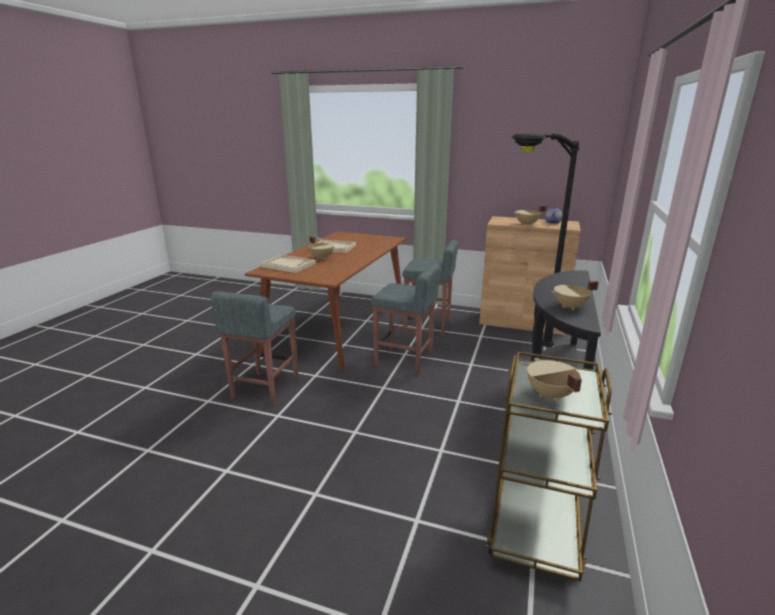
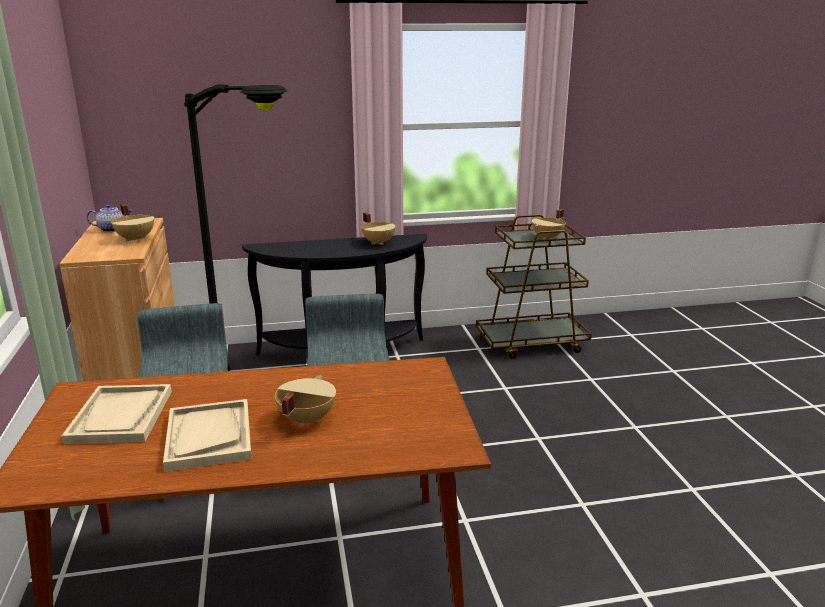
camera: 120 degrees left, 0 degrees up
grey stool [210,291,299,406] -> none
beige tray [261,255,316,273] -> beige tray moved to [62,384,172,444]

